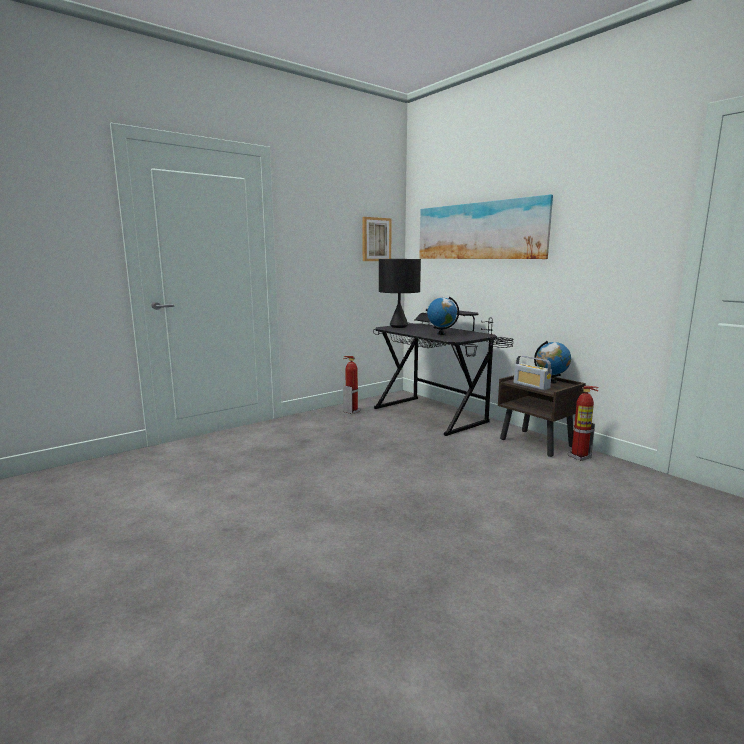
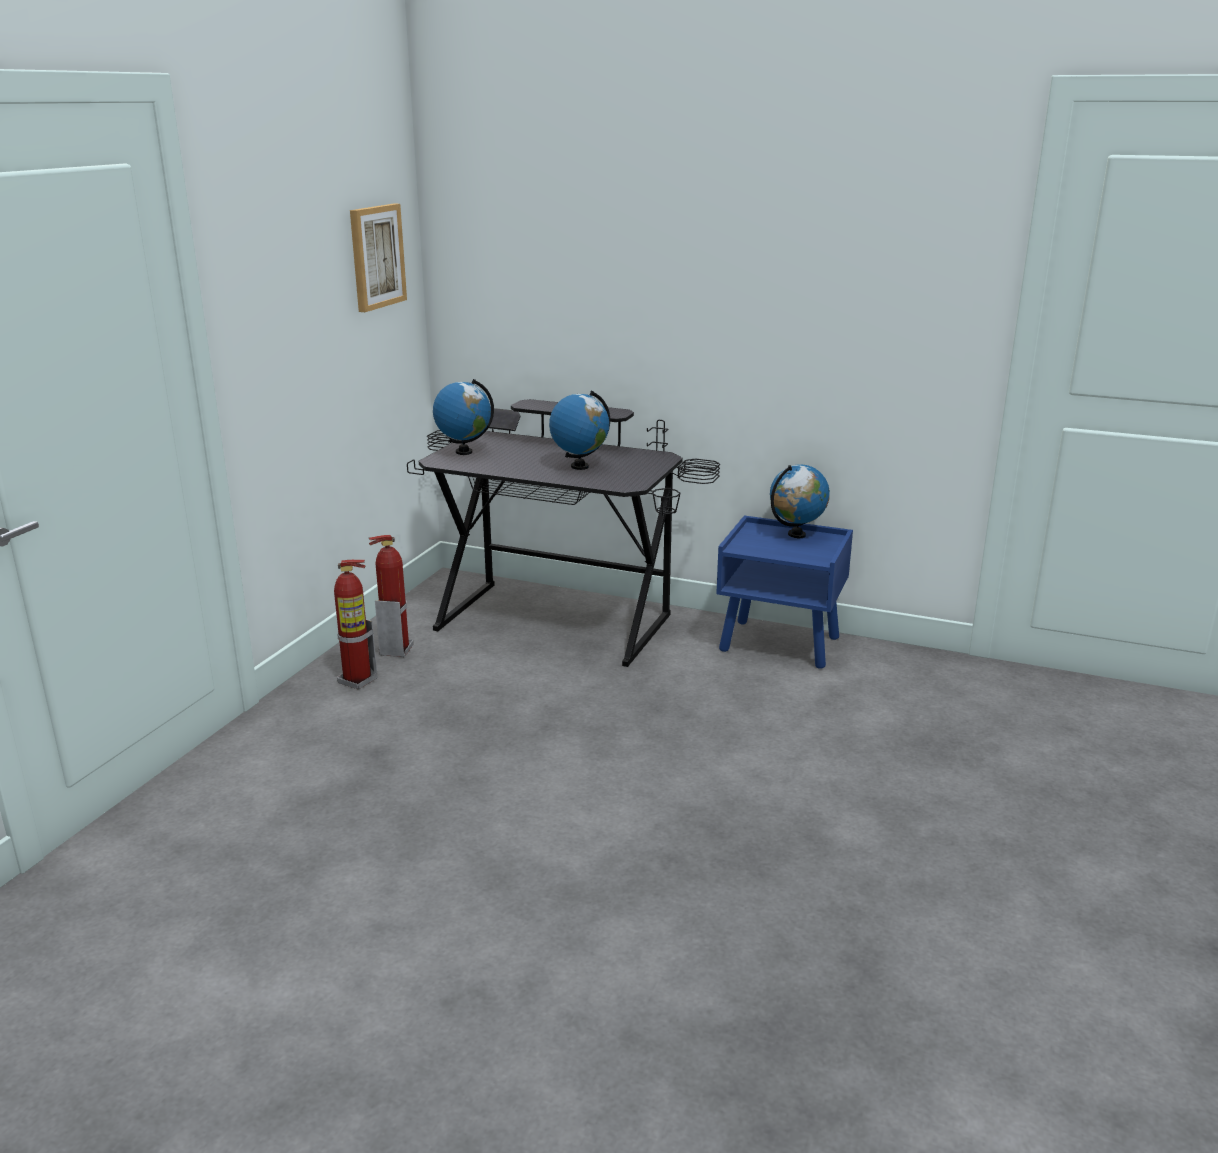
camera: 30 degrees left, 10 degrees up
black table lamp [379,259,421,328] -> globe [433,379,494,455]
picture [420,194,553,259] -> none
brown nightstand [498,375,586,457] -> blue nightstand [716,516,853,669]
radio [514,356,552,390] -> none
fire extinguisher [568,386,599,461] -> fire extinguisher moved to [334,560,377,690]

